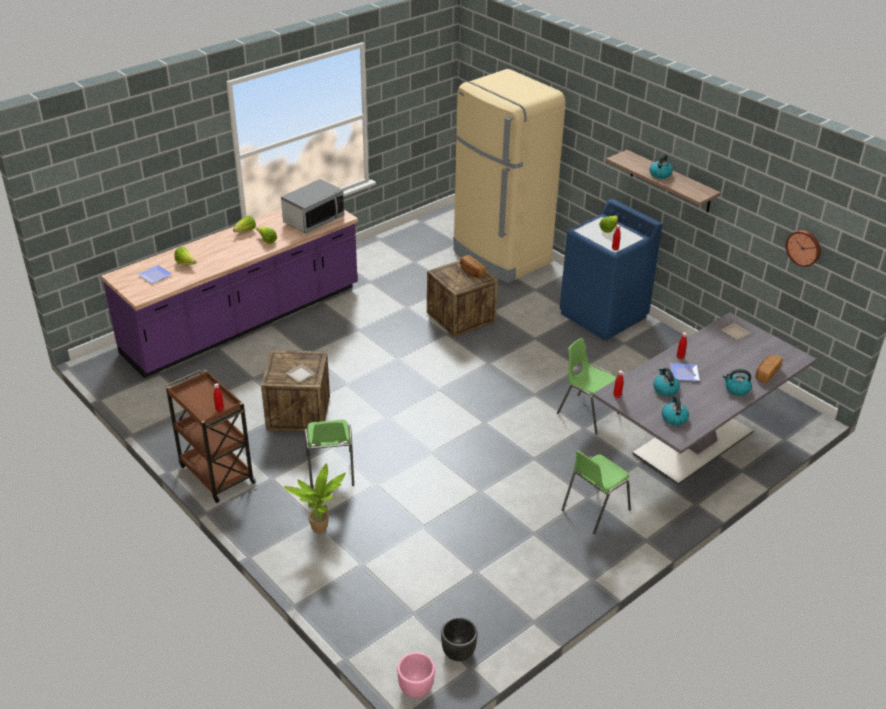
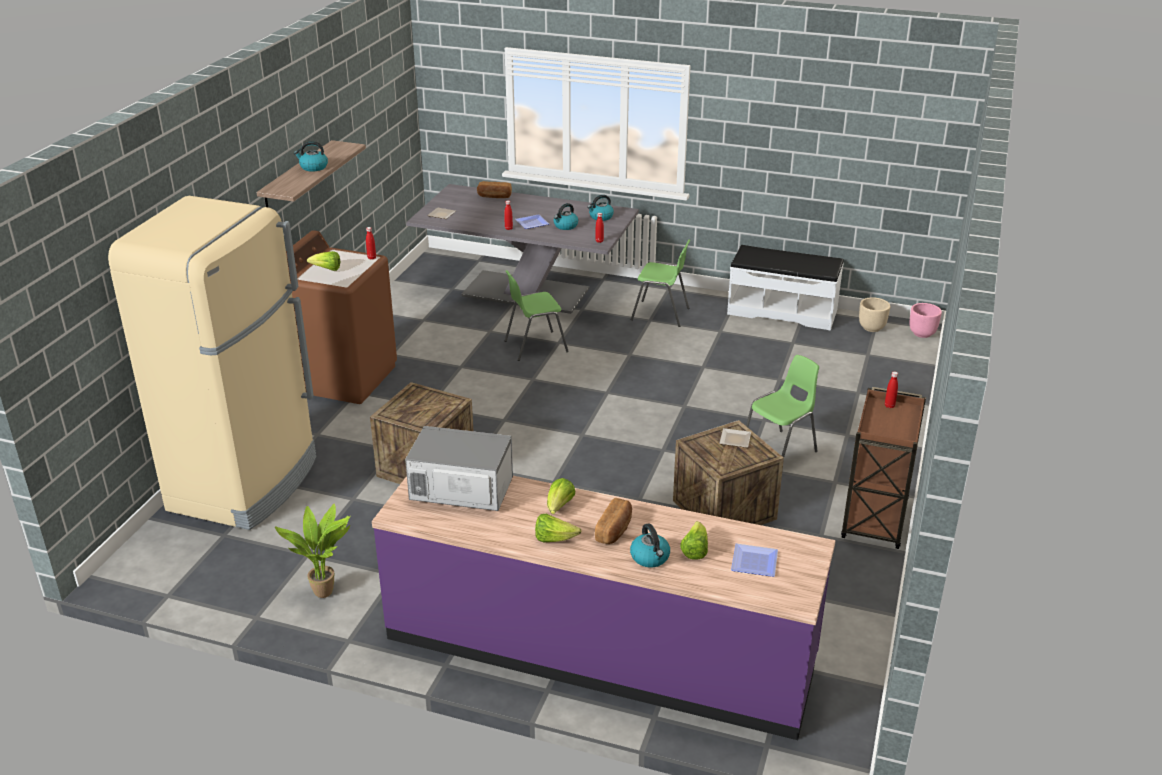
camera: 120 degrees left, 5 degrees down
potted plant [284,464,346,534] -> potted plant moved to [275,504,350,598]
black planter [441,617,478,661] -> beige planter [859,297,890,332]
bread [460,255,486,278] -> bread moved to [595,498,632,544]
green chair [557,338,619,435] -> green chair turned 60 degrees clockwise [505,270,569,361]
blue washing machine [560,199,662,340] -> brown washing machine [286,230,397,404]
kettle [723,369,752,396] -> kettle moved to [630,523,670,567]
wall clock [786,230,821,267] -> none
none -> white bench [727,245,844,331]

